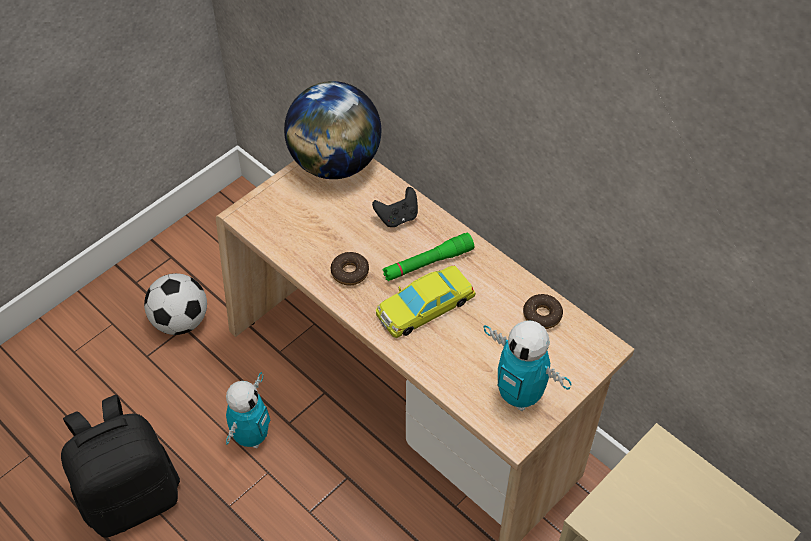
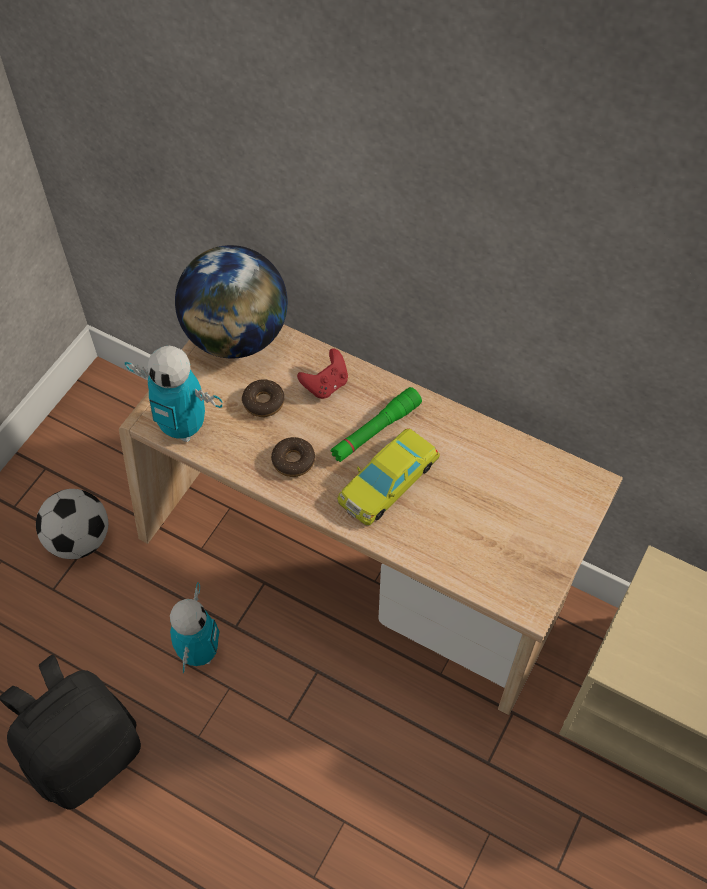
camera: 15 degrees left, 5 degrees up
black game controller [372,187,418,227] -> red game controller [297,348,348,399]
toy robot [483,320,571,411] -> toy robot moved to [125,346,222,442]
donut [523,294,563,329] -> donut moved to [242,379,284,417]

